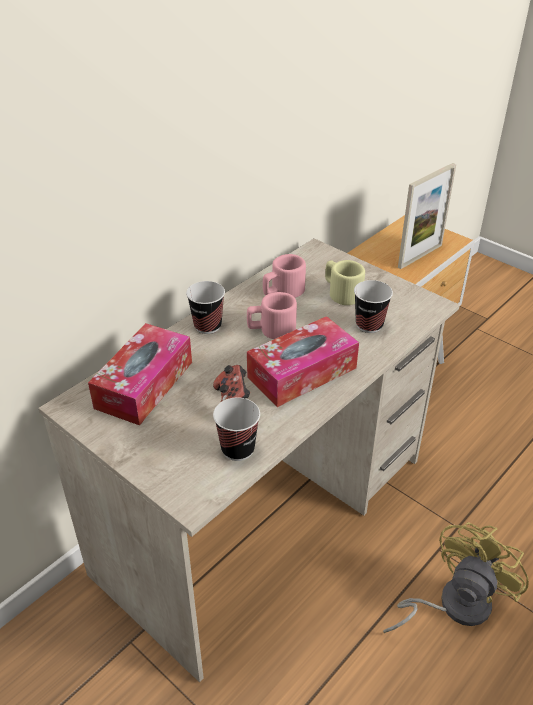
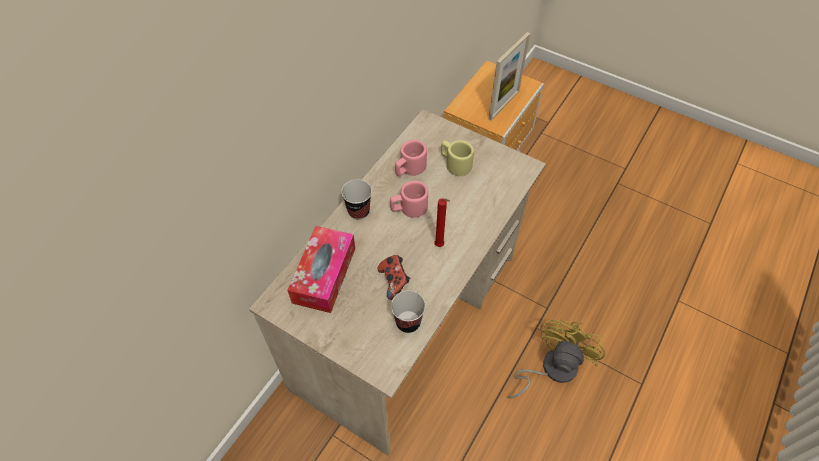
camera: 10 degrees left, 15 degrees up
tissue box [247,316,359,407] -> red candle [435,199,450,247]
cup [354,280,393,333] -> none

